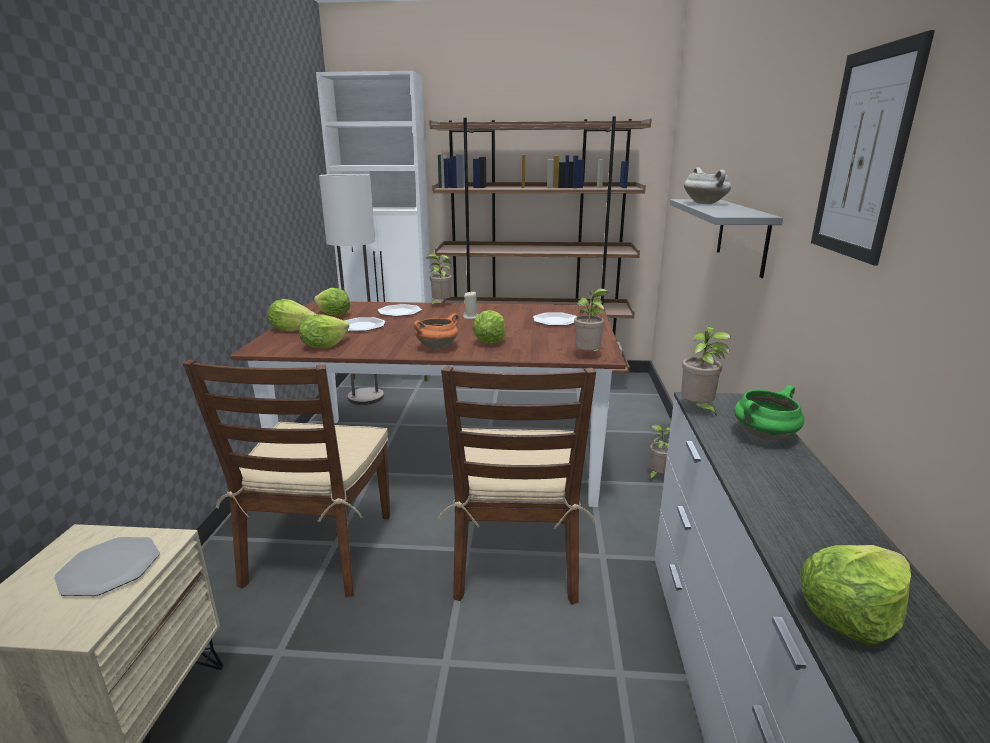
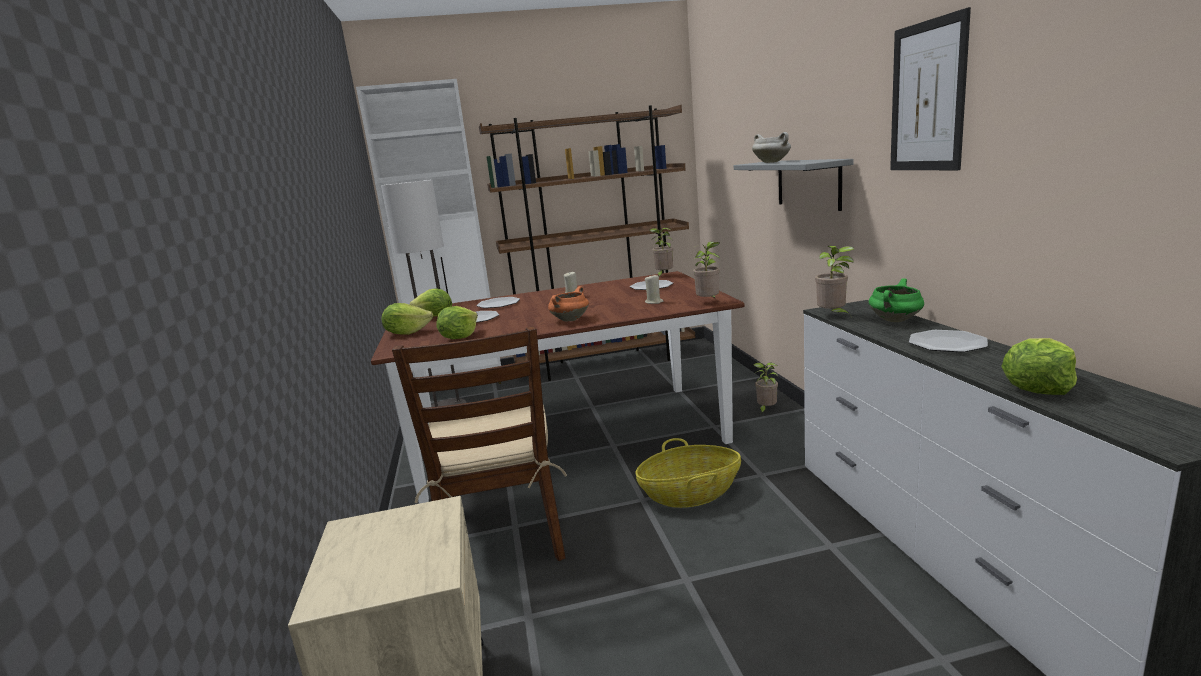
camera: 15 degrees left, 5 degrees down
plate [54,537,160,596] -> plate moved to [909,330,988,352]
potted plant [426,254,452,306] -> potted plant moved to [650,228,673,276]
brown chair [438,366,596,604] -> basket [635,438,741,508]
lettuce [472,310,506,344] -> none
none -> beige candle [645,275,663,304]

